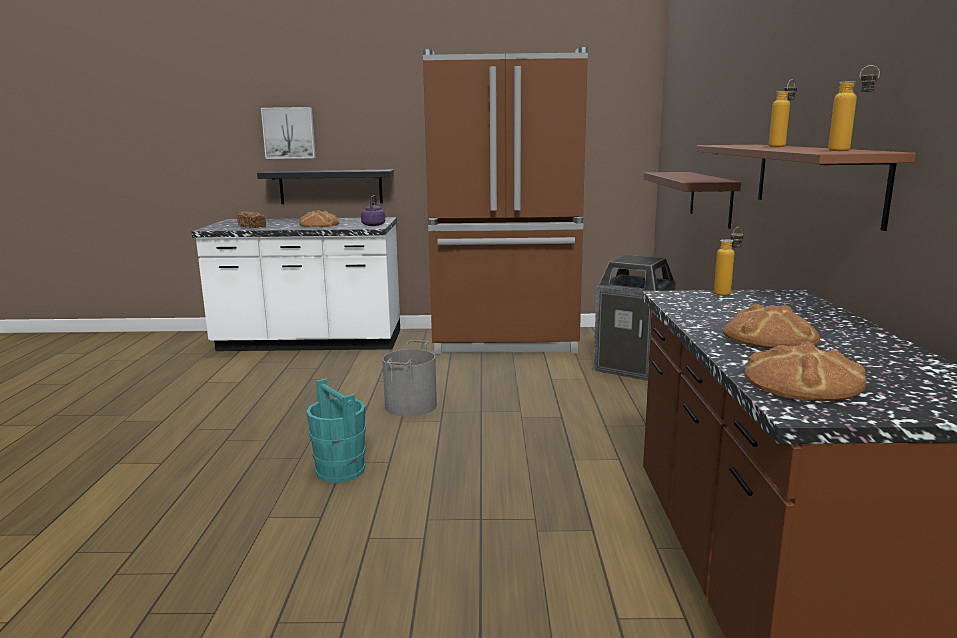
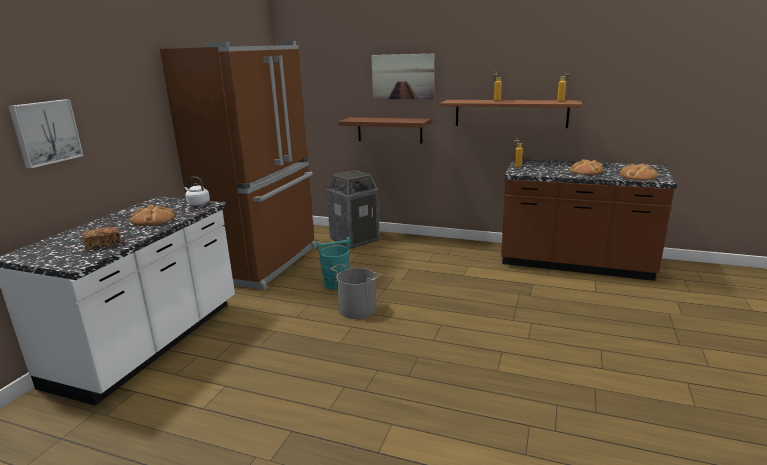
camera: 70 degrees left, 5 degrees up
black shelf [257,170,394,204] -> none
turquoise bucket [306,378,366,483] -> turquoise bucket moved to [317,237,351,290]
purple kettle [361,195,385,226] -> white kettle [185,177,210,206]
none -> picture [371,54,434,99]

